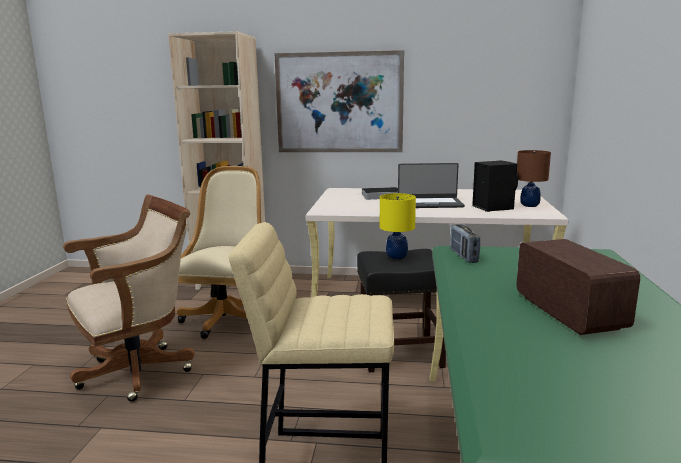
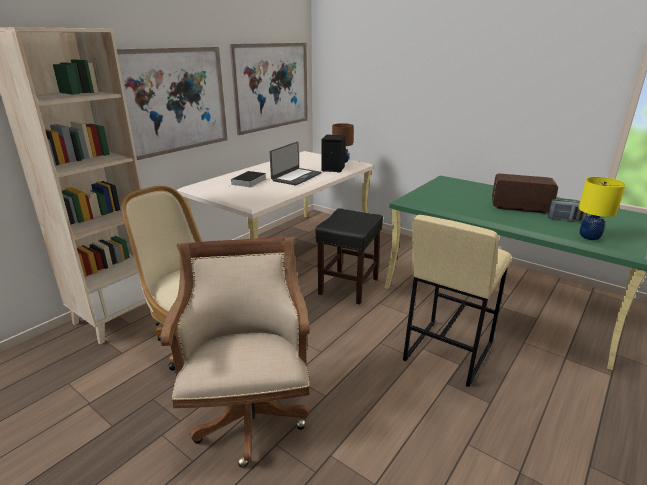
camera: 60 degrees left, 10 degrees up
yellow table lamp [380,193,416,259] -> yellow table lamp moved to [578,177,626,240]
radio [450,224,480,263] -> radio moved to [548,199,587,222]
none -> picture [230,43,308,135]

